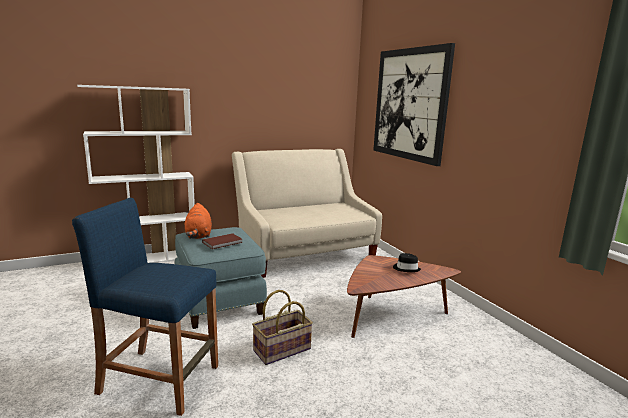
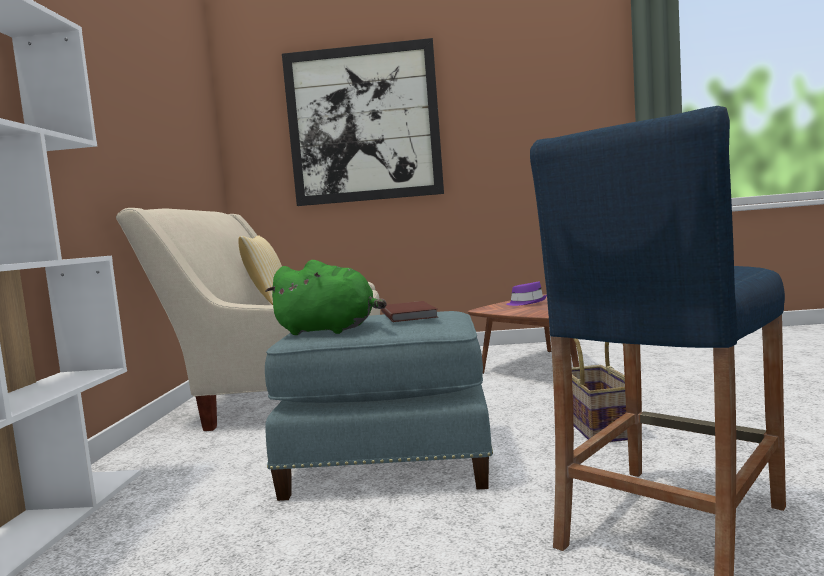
camera: 60 degrees left, 10 degrees down
orange plush toy [185,203,212,239] -> green plush toy [265,260,387,335]
black hat [393,253,421,272] -> purple hat [506,282,547,306]
none -> pillow [238,235,282,305]

